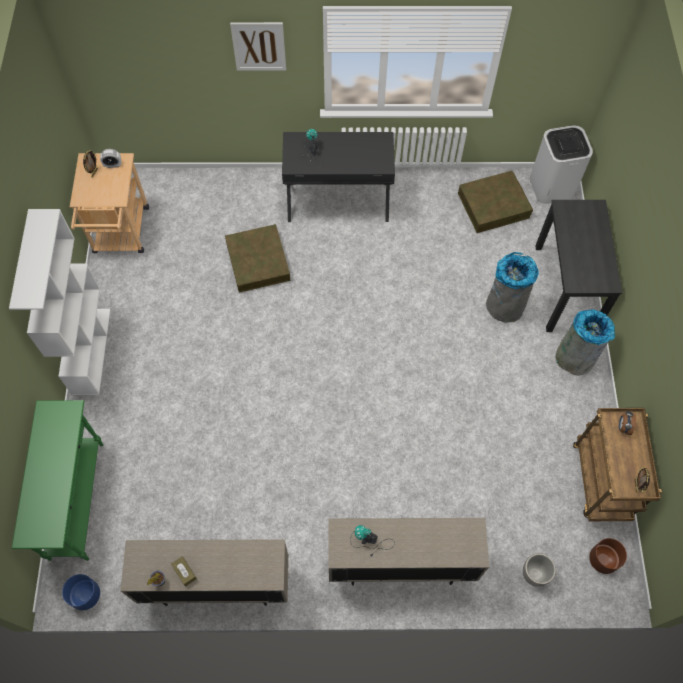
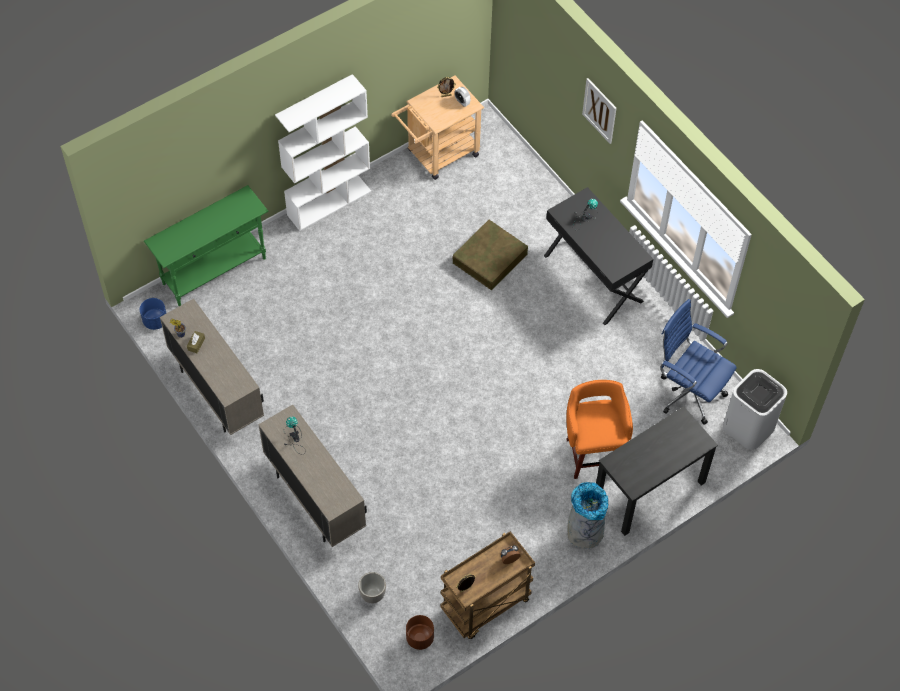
camera: 55 degrees right, 5 degrees down
brown storage box [458,171,533,233] -> blue office chair [660,299,737,424]
grey trash can [486,252,539,323] -> orange stool [566,380,633,479]

